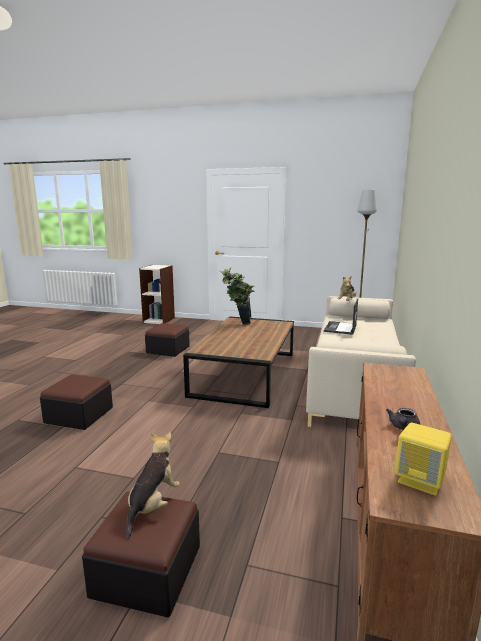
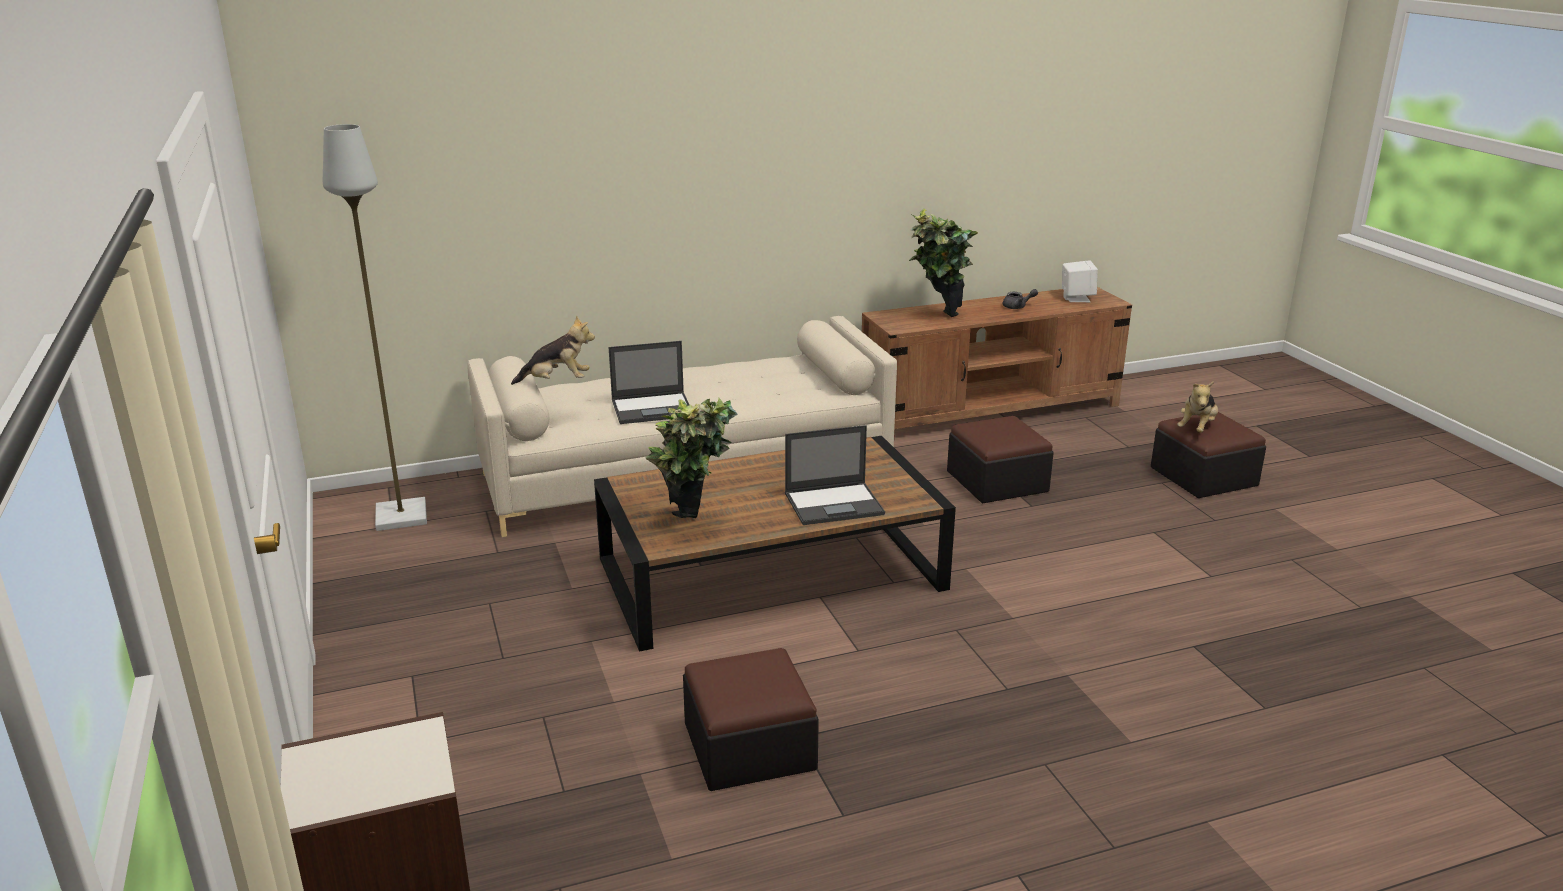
camera: 125 degrees left, 10 degrees up
ottoman [40,374,113,430] -> ottoman moved to [947,416,1054,503]
plush toy [126,432,180,539] -> plush toy turned 45 degrees counterclockwise [1177,381,1218,433]
yellow speaker [394,422,452,496] -> white speaker [1062,261,1098,302]
none -> laptop [785,425,885,525]
none -> potted plant [909,209,978,317]

